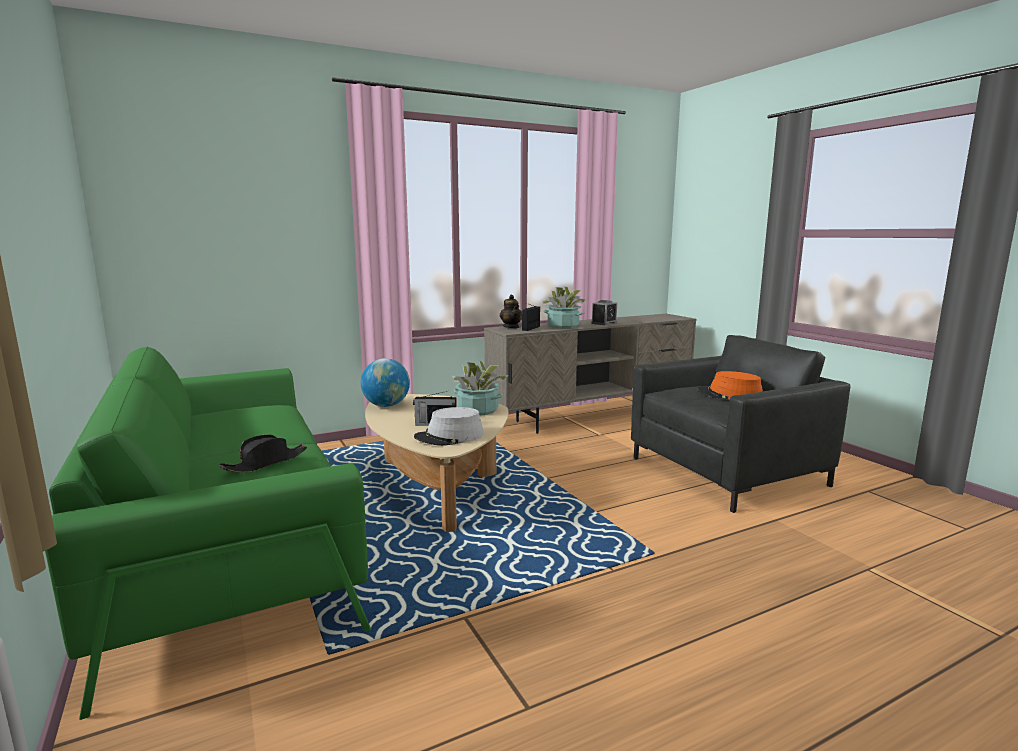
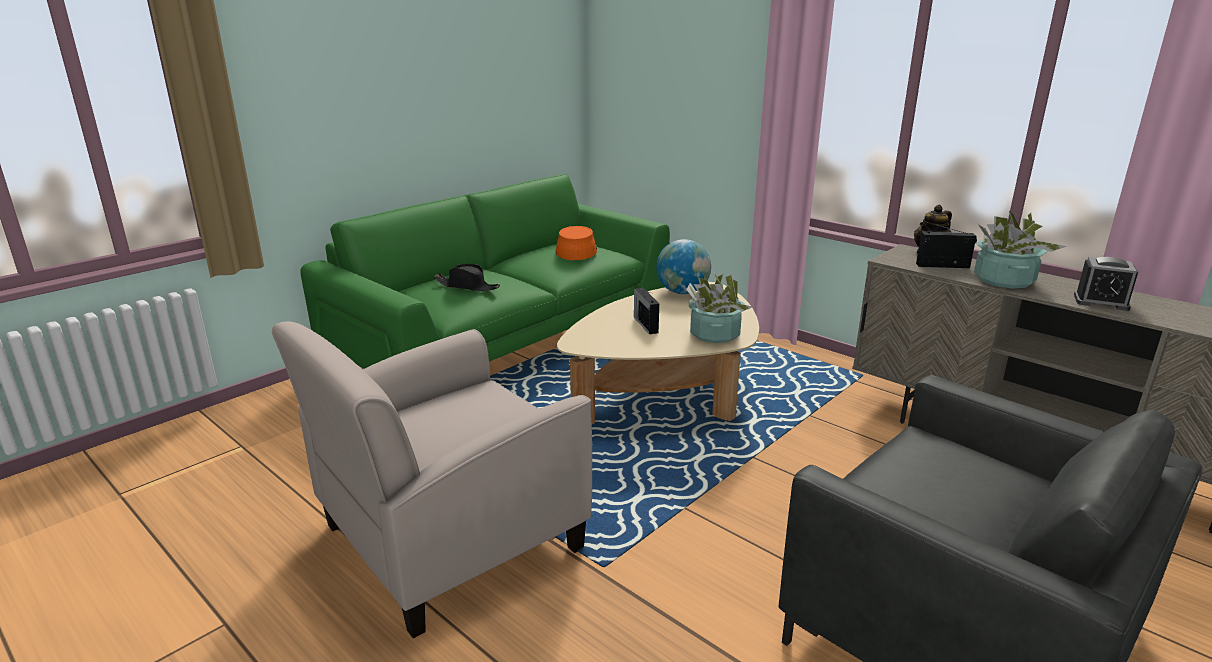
camera: 70 degrees right, 10 degrees up
grey hat [414,407,484,446] -> none
orange hat [697,371,763,400] -> orange hat moved to [555,226,597,260]
none -> beige armchair [272,321,592,638]

